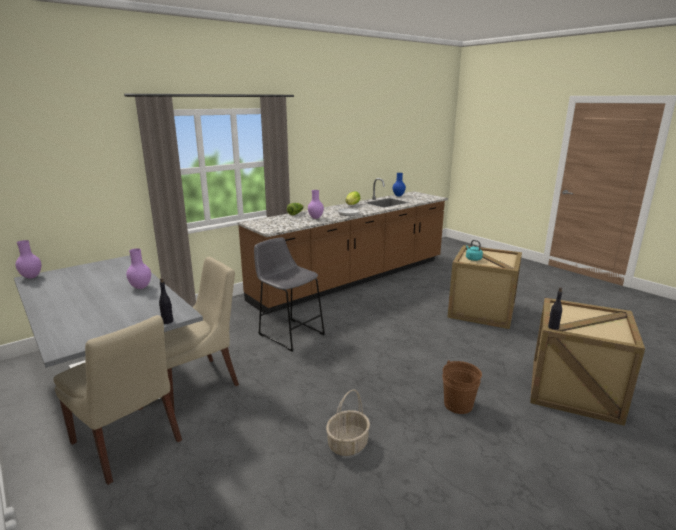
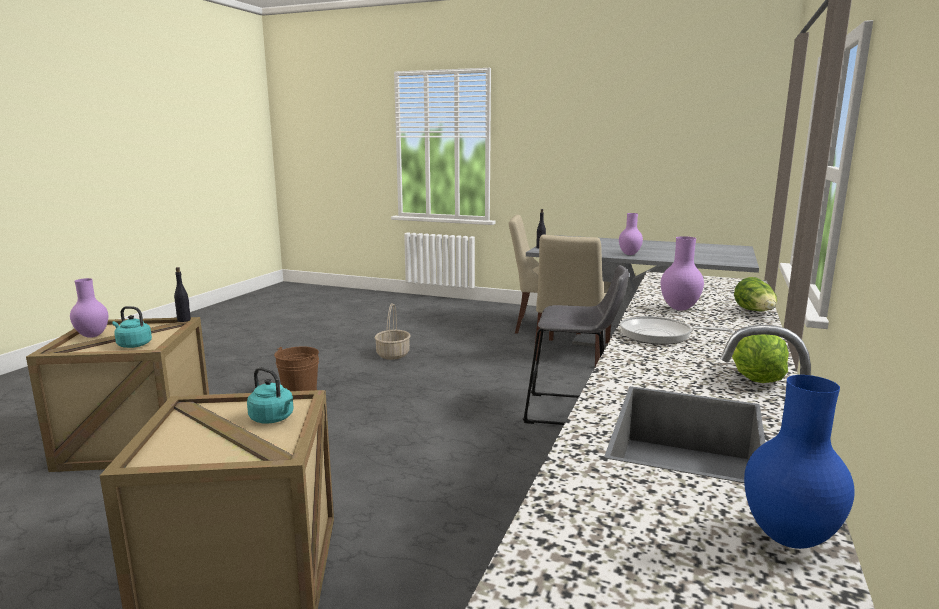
camera: 150 degrees right, 5 degrees down
purple vase [15,240,41,279] -> purple vase moved to [70,278,108,338]
none -> turquoise kettle [112,306,152,348]

